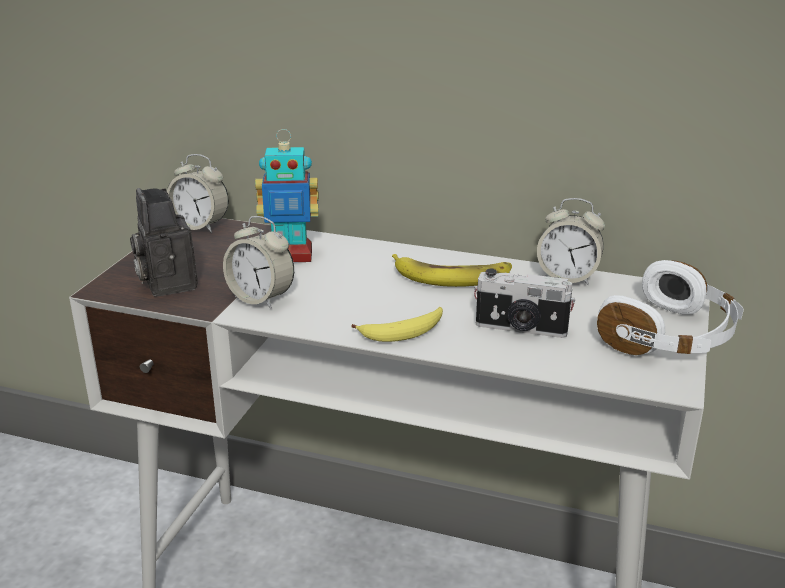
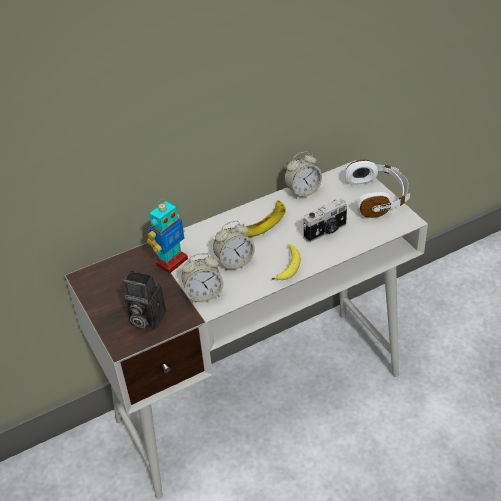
camera: 45 degrees left, 15 degrees up
alarm clock [167,154,229,233] -> alarm clock moved to [213,221,255,271]

